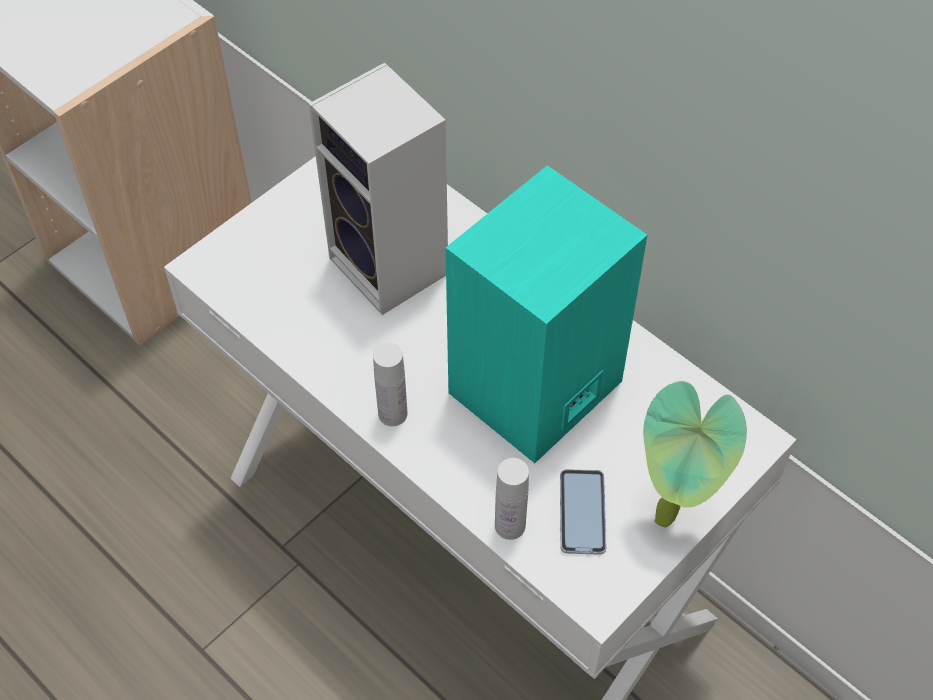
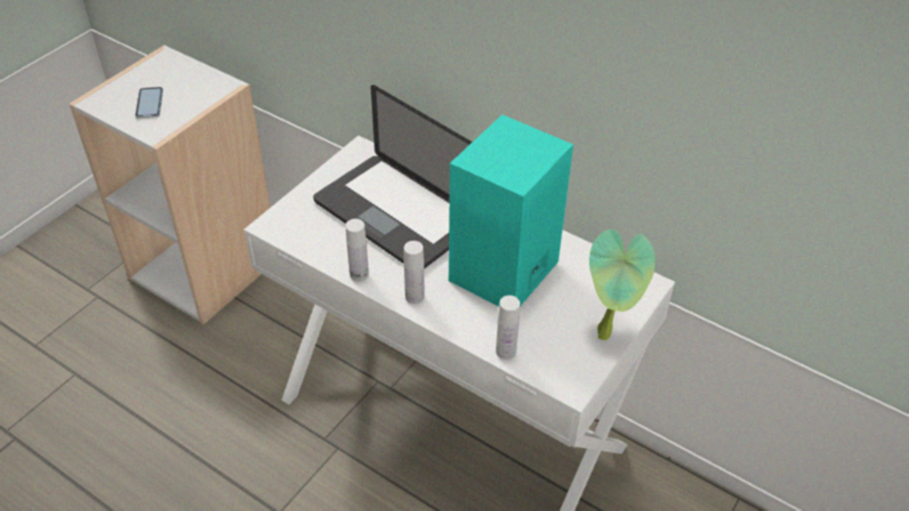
camera: 10 degrees left, 10 degrees down
speaker [309,63,448,315] -> laptop [313,85,472,269]
phone [560,469,606,555] -> phone moved to [135,87,163,119]
none -> white bottle [345,219,369,282]

